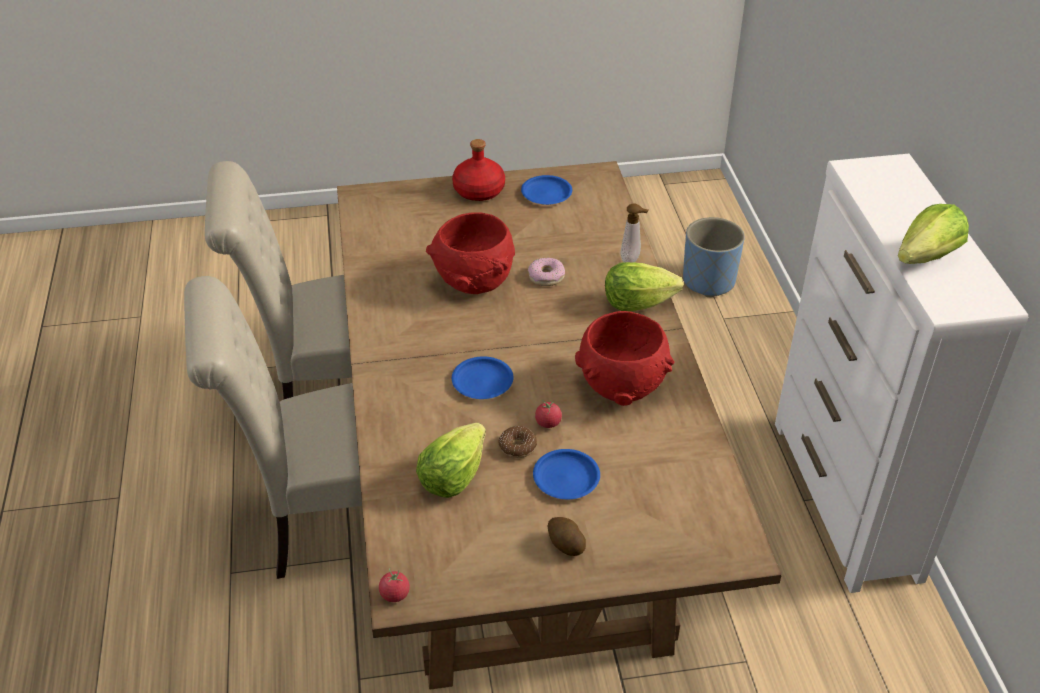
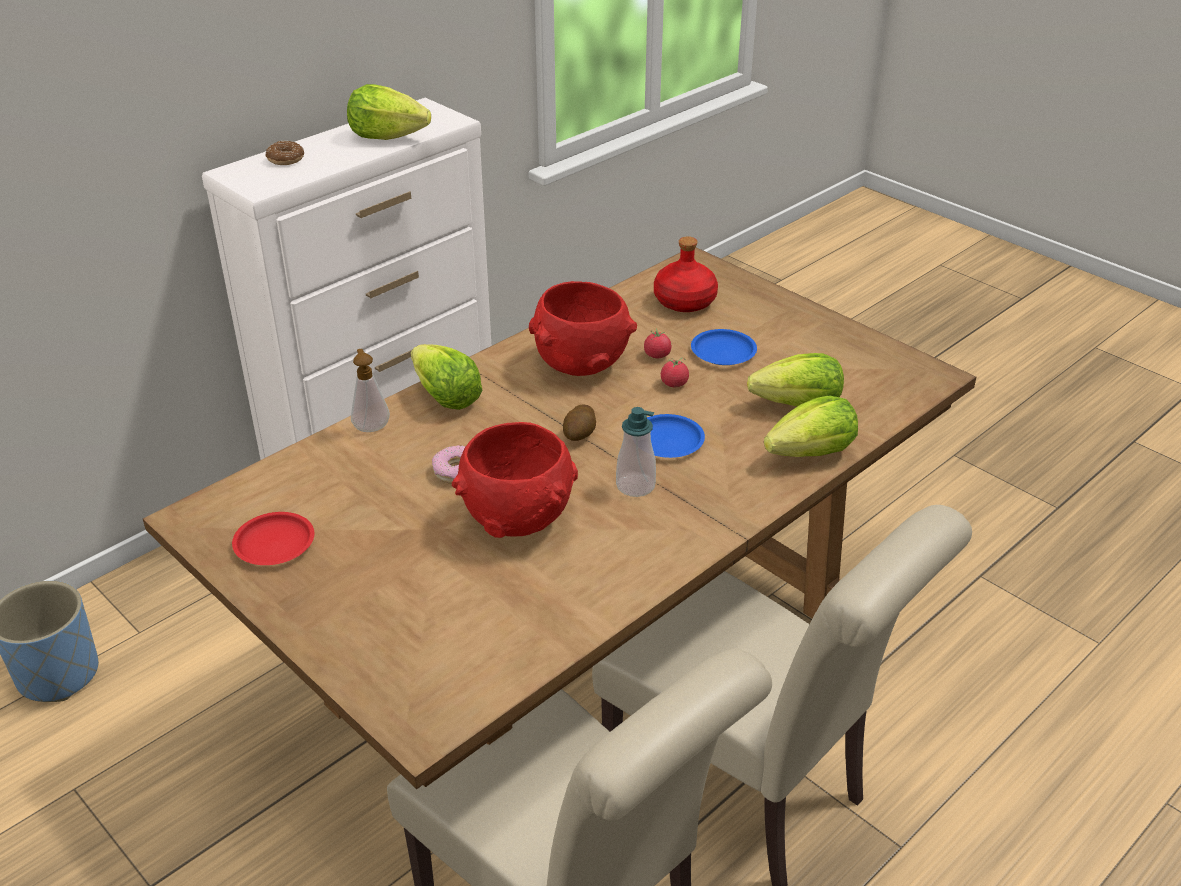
camera: 125 degrees left, 5 degrees down
tomato [379,568,410,602] -> tomato moved to [644,328,671,358]
red bottle [452,139,505,201] -> red bottle moved to [654,236,718,312]
donut [499,426,537,458] -> donut moved to [266,141,304,165]
blue plate [521,175,572,205] -> red plate [232,512,314,565]
potato [547,517,586,556] -> potato moved to [563,404,596,441]
none -> soap dispenser [616,407,656,497]
none -> lettuce [764,395,858,457]

